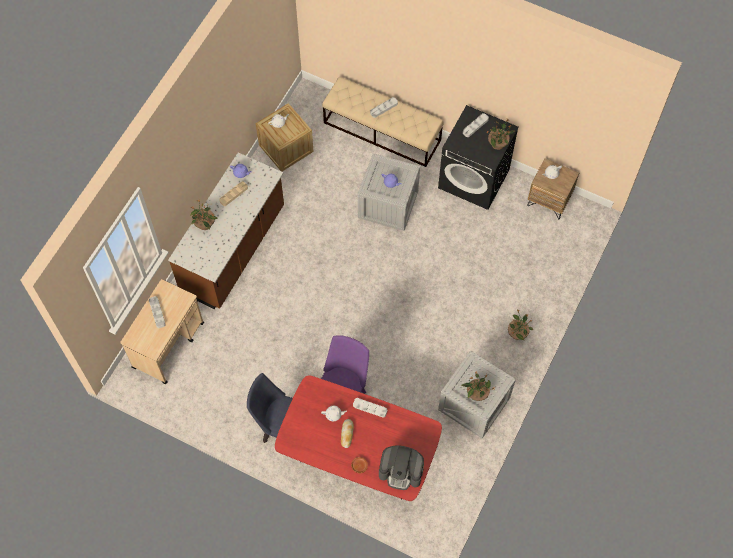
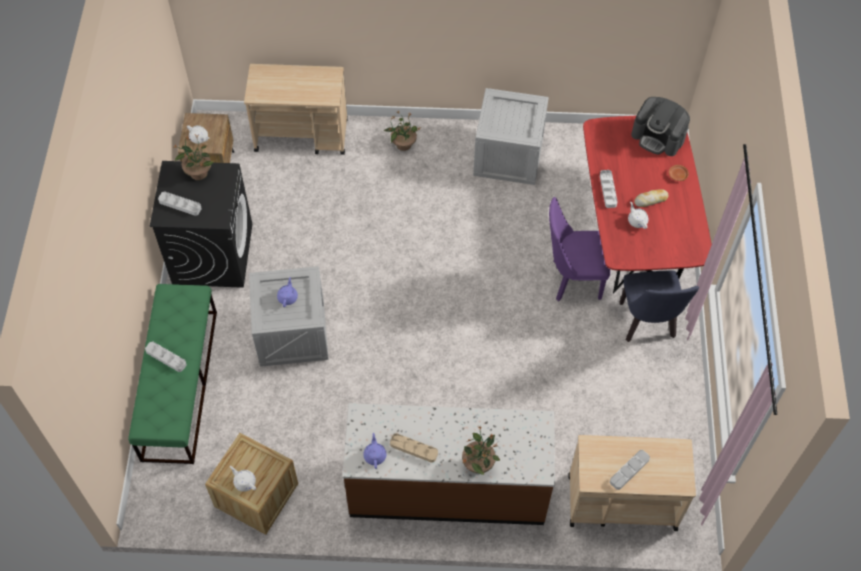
camera: 115 degrees left, 5 degrees down
beige bench [322,77,443,167] -> green bench [128,284,217,464]
coffee machine [379,445,424,490] -> coffee machine turned 135 degrees clockwise [631,97,690,156]
potted plant [462,371,494,401] -> none
none -> beige cart [244,64,348,155]

